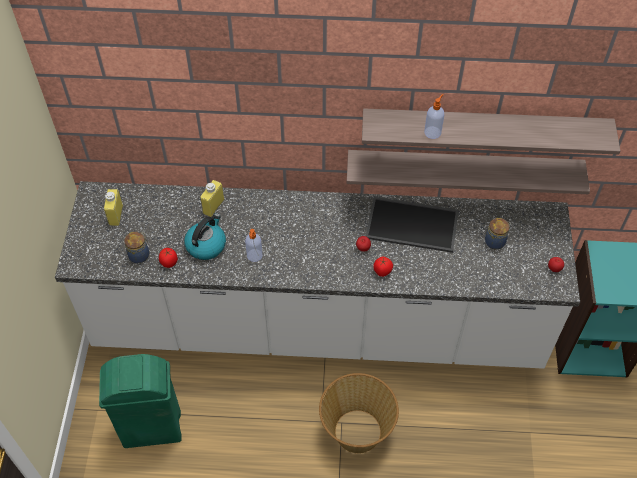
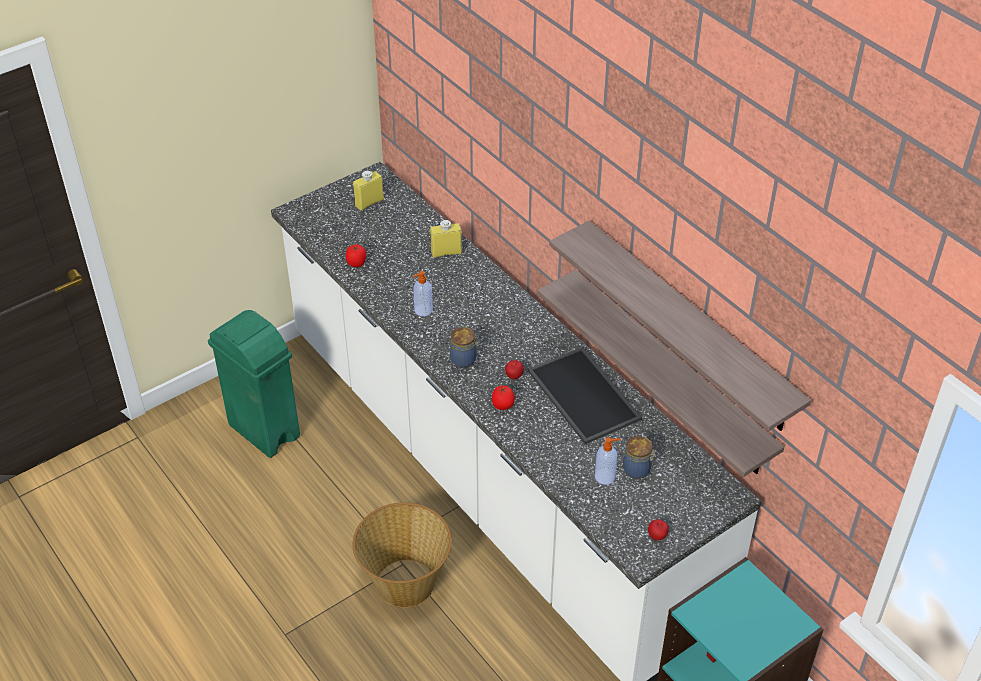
camera: 50 degrees right, 10 degrees down
jar [124,232,149,263] -> jar moved to [450,327,479,368]
kettle [184,213,226,260] -> none
soap dispenser [424,94,444,139] -> soap dispenser moved to [595,438,621,485]

